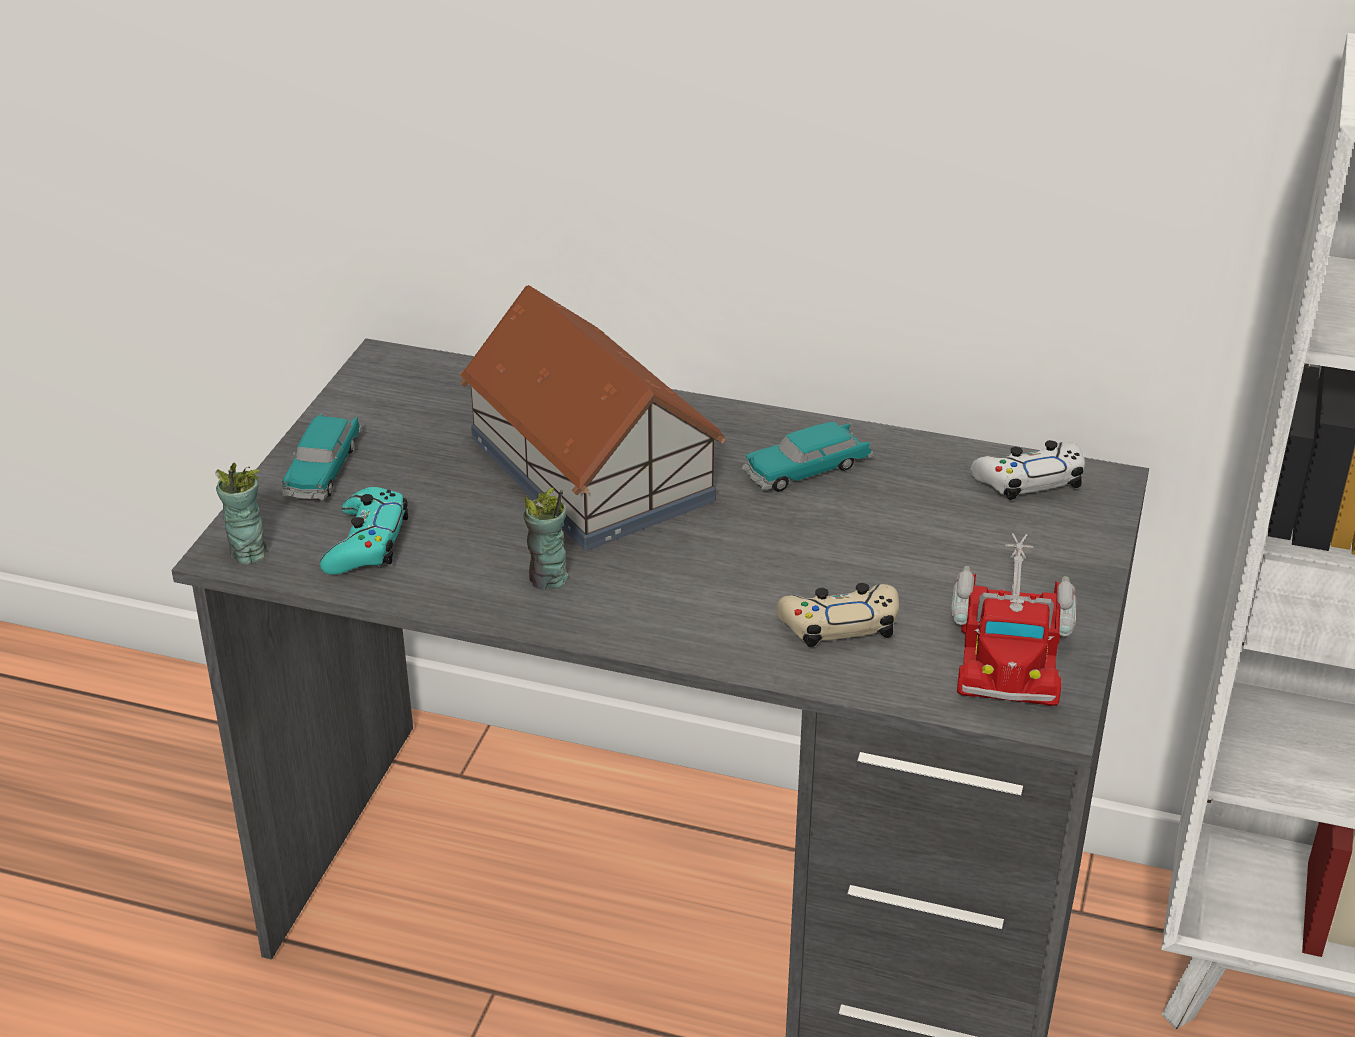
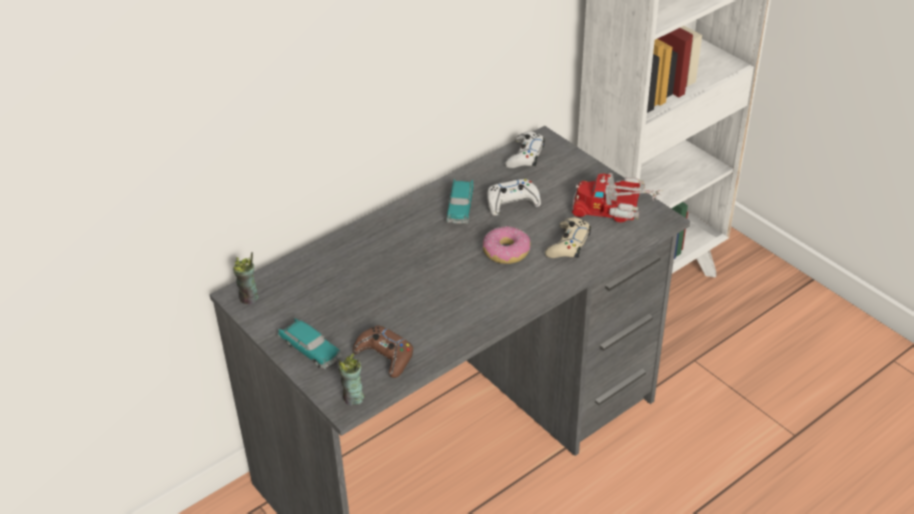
camera: 55 degrees left, 5 degrees up
turquoise game controller [320,487,408,575] -> brown game controller [353,326,413,378]
toy house [460,285,726,550] -> none
cup [523,487,568,590] -> cup moved to [233,252,259,305]
toy truck [951,533,1076,706] -> toy truck turned 150 degrees clockwise [572,173,662,222]
none -> donut [483,226,531,264]
none -> white game controller [487,179,541,216]

